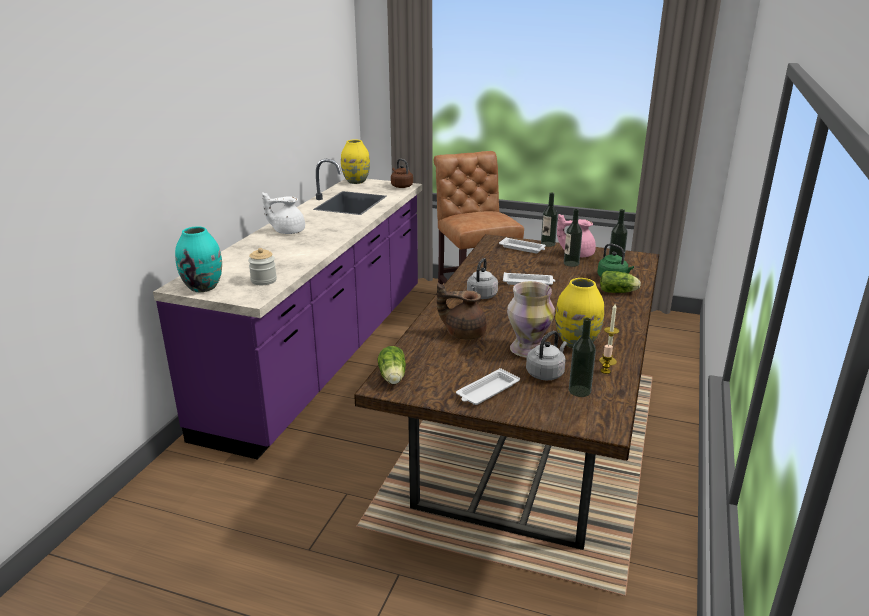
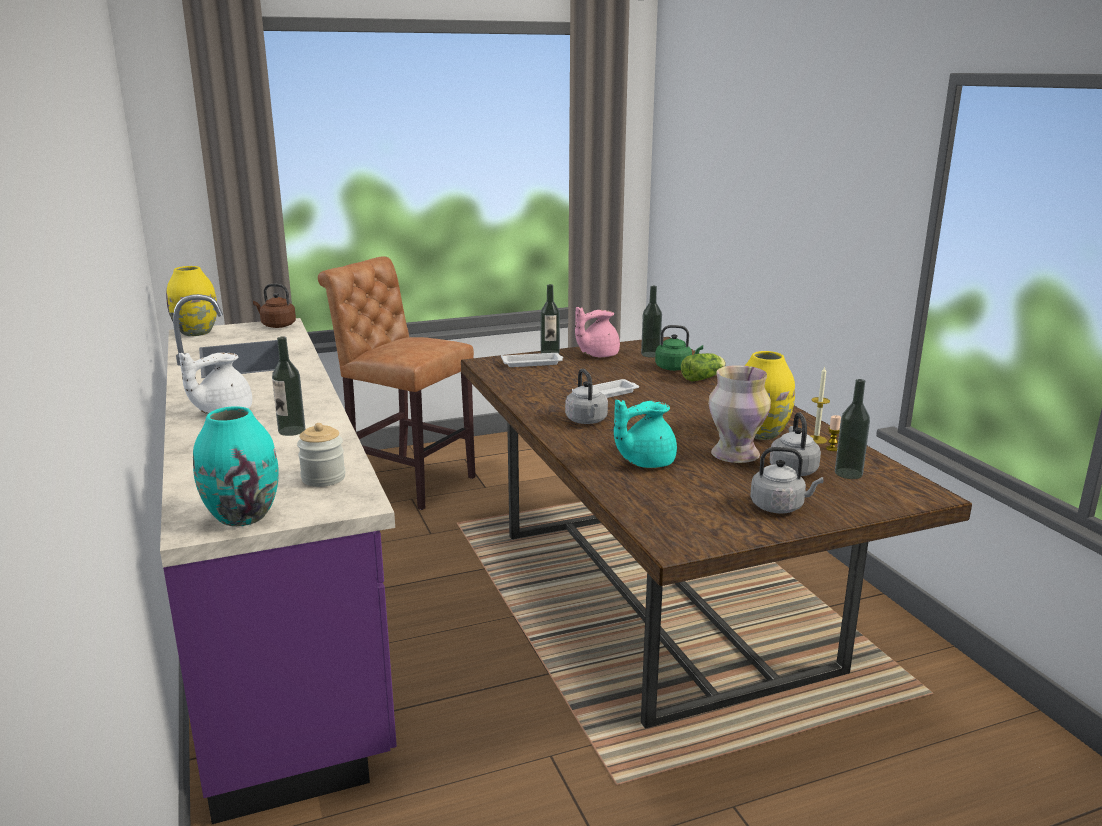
camera: 40 degrees left, 5 degrees down
lettuce [378,346,406,384] -> none
brown teapot [437,283,487,340] -> turquoise teapot [614,400,677,468]
white tray [456,368,520,405] -> grey kettle [750,447,824,513]
bottle [564,209,582,267] -> bottle moved to [272,336,305,436]

